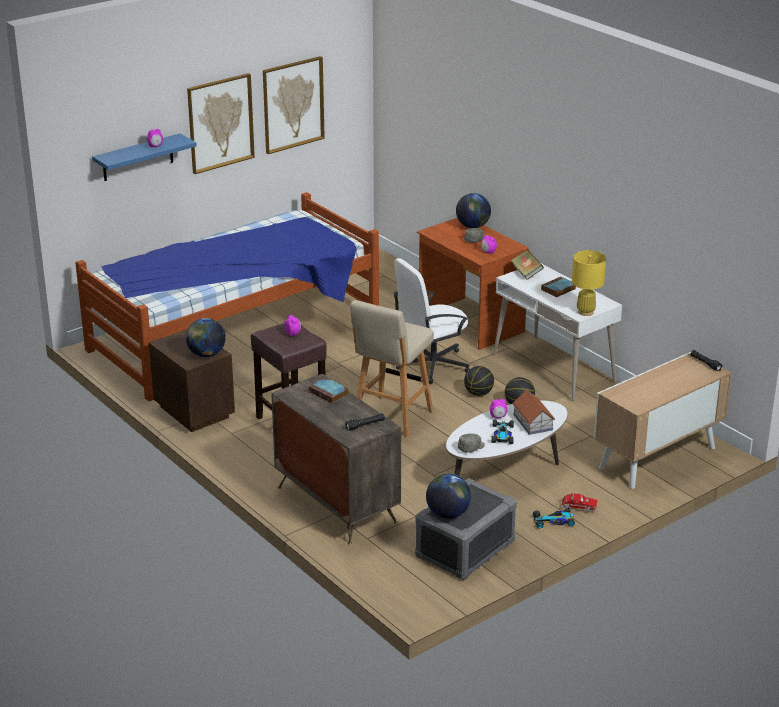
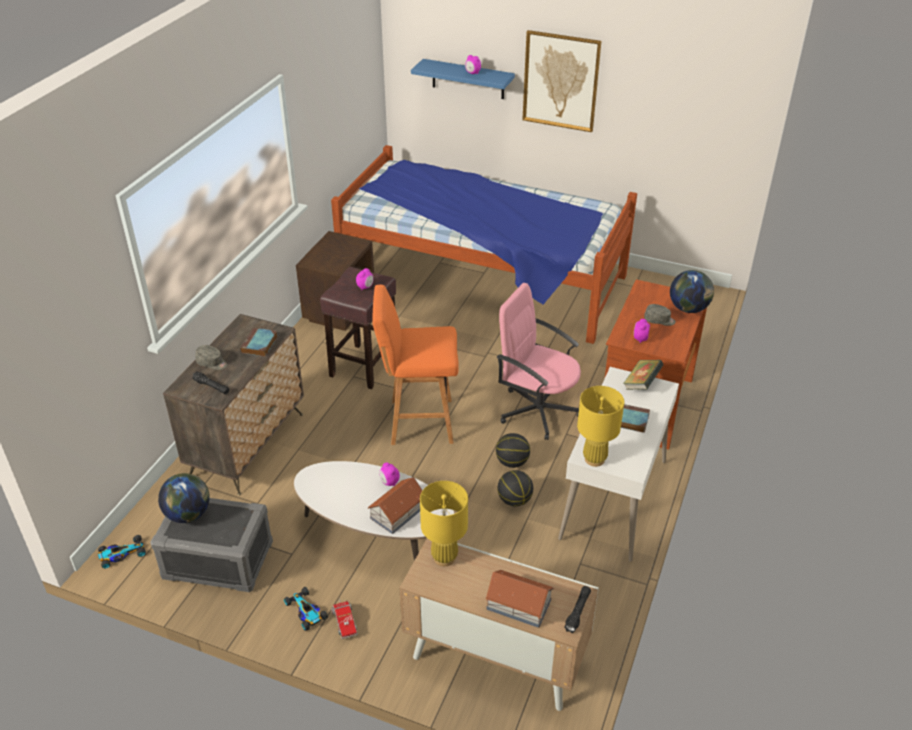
camera: 60 degrees right, 10 degrees up
globe [186,318,226,357] -> none
picture [263,56,325,154] -> none
beige stool [350,300,434,437] -> orange stool [373,285,459,445]
white office chair [393,258,470,384] -> pink office chair [497,283,581,440]
grey cap [458,434,485,452] -> grey cap moved to [196,345,228,370]
toy car [491,419,514,444] -> toy car moved to [98,535,146,569]
none -> yellow table lamp [420,481,468,566]
none -> toy house [485,570,554,628]

